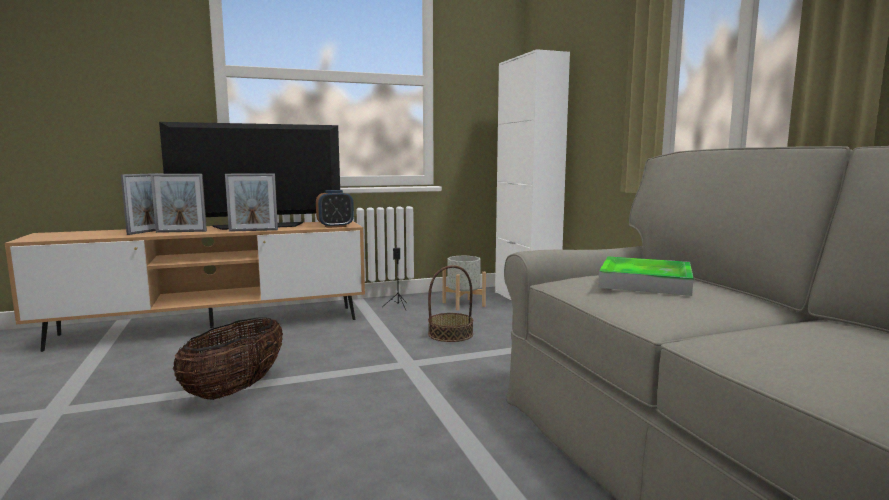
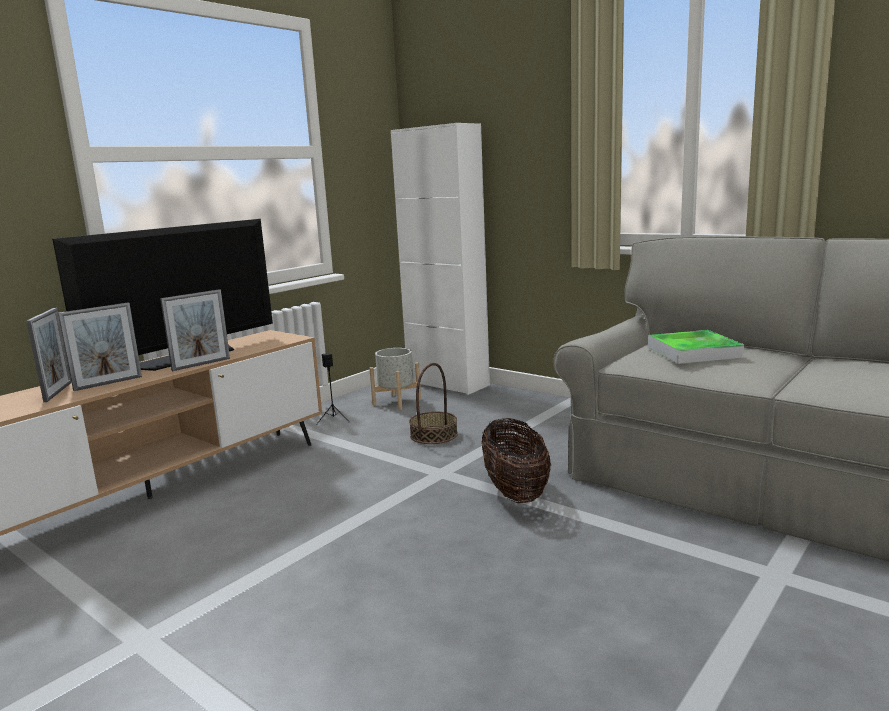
camera: 30 degrees left, 5 degrees up
basket [173,317,283,400] -> basket moved to [481,418,551,503]
alarm clock [316,190,354,228] -> none

